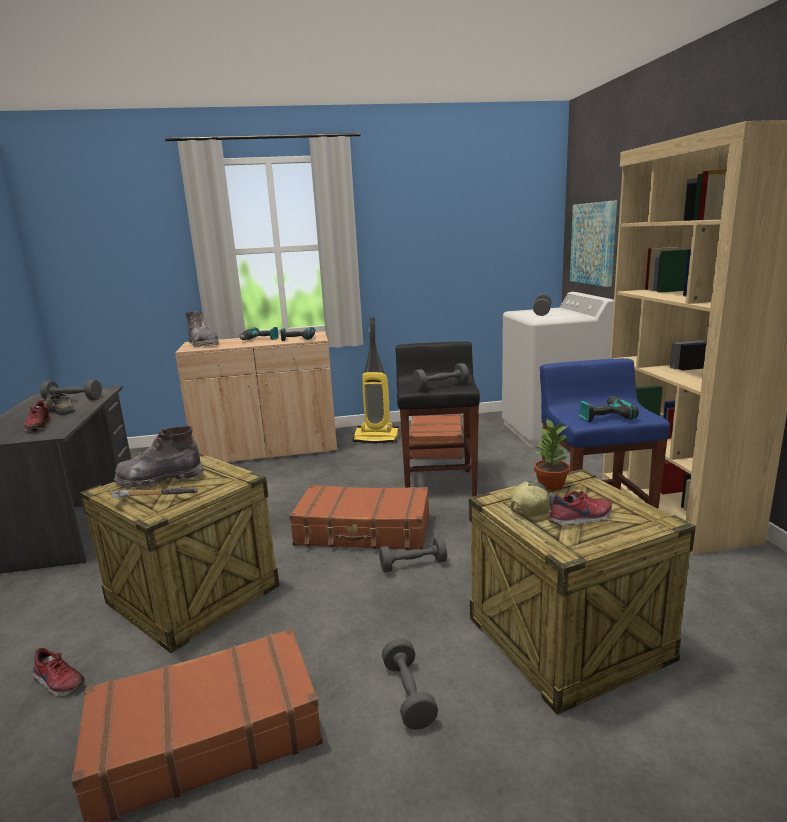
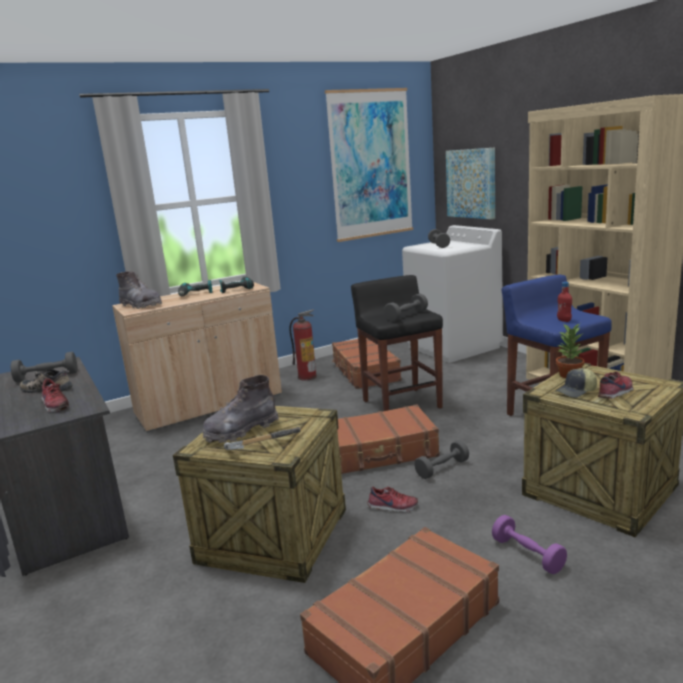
camera: 20 degrees left, 0 degrees up
shoe [31,648,85,697] -> shoe moved to [367,486,418,512]
vacuum cleaner [353,317,399,444] -> fire extinguisher [289,309,317,381]
grey dumbbell [382,638,438,730] -> purple dumbbell [492,515,567,574]
cap [510,481,556,517] -> cap turned 150 degrees counterclockwise [555,368,597,398]
power drill [579,396,639,422] -> red bottle [557,282,572,322]
none -> picture [325,88,413,242]

